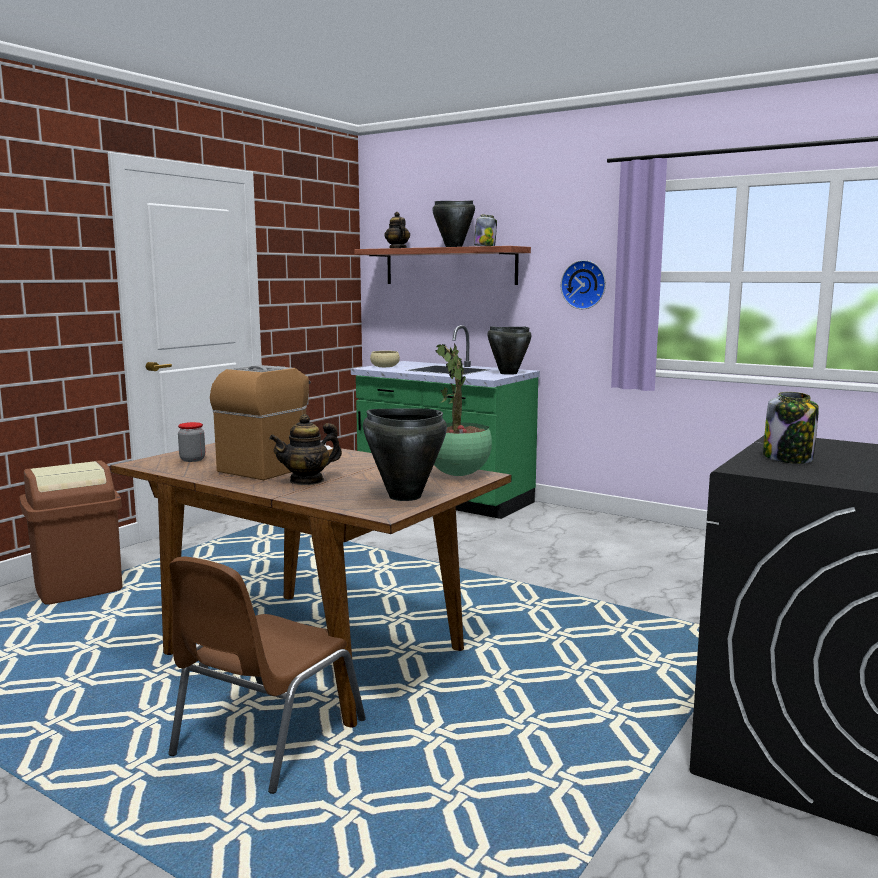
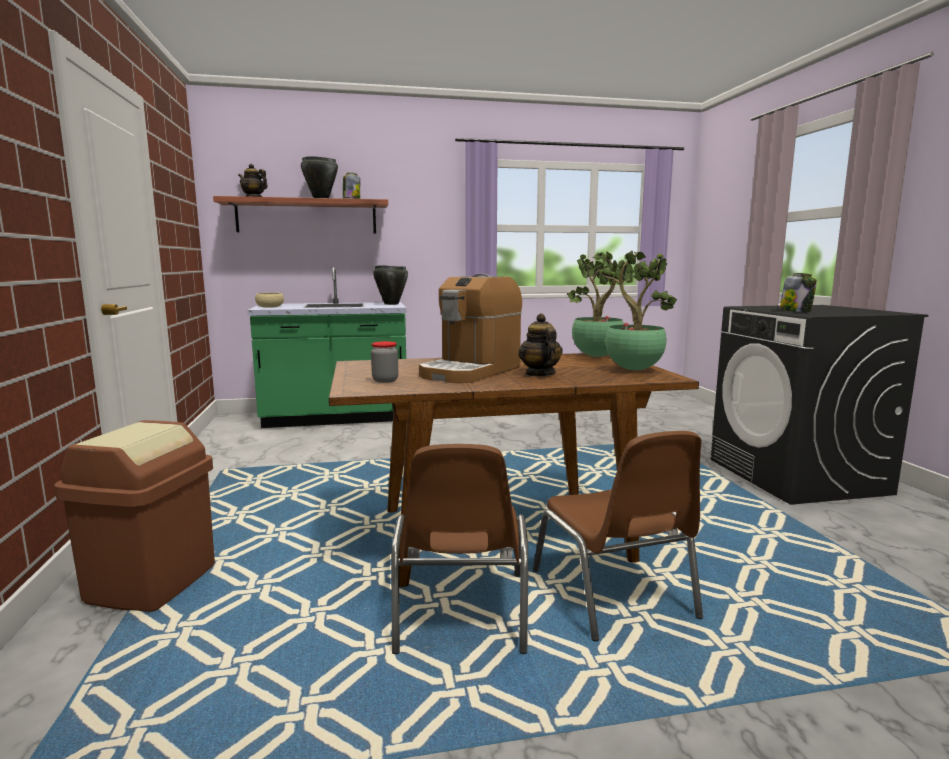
camera: 45 degrees left, 0 degrees up
coffee machine [210,365,333,480] -> coffee machine turned 135 degrees counterclockwise [419,274,522,383]
teapot [269,414,342,485] -> teapot turned 150 degrees clockwise [518,314,563,377]
black cooking pot [363,408,447,501] -> potted plant [599,251,677,370]
wall clock [561,260,606,309] -> none
none -> brown chair [391,444,528,654]

